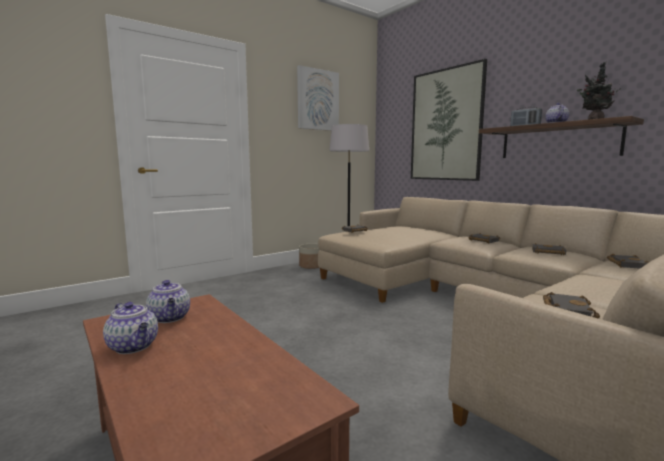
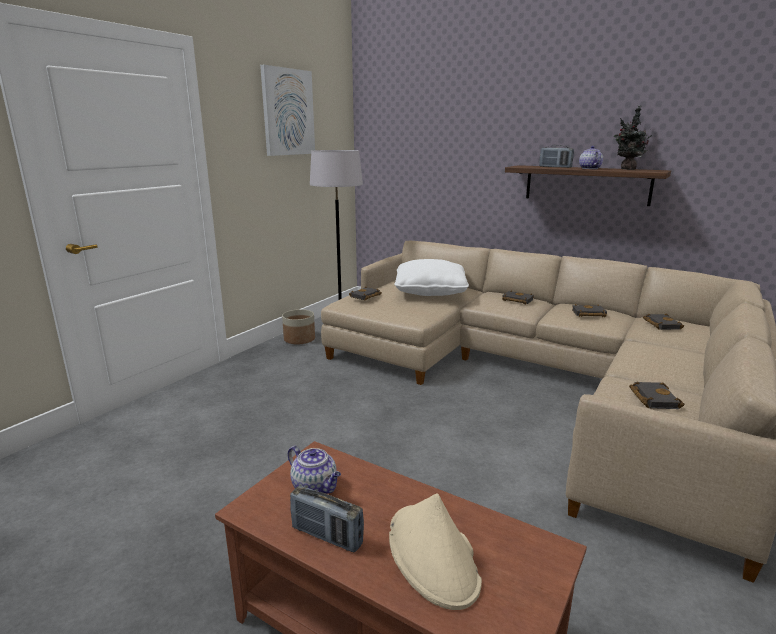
camera: 20 degrees left, 10 degrees up
teapot [103,302,158,354] -> radio [290,486,364,552]
picture [411,59,487,181] -> none
none -> beige hat [389,493,482,610]
none -> white pillow [395,259,469,296]

